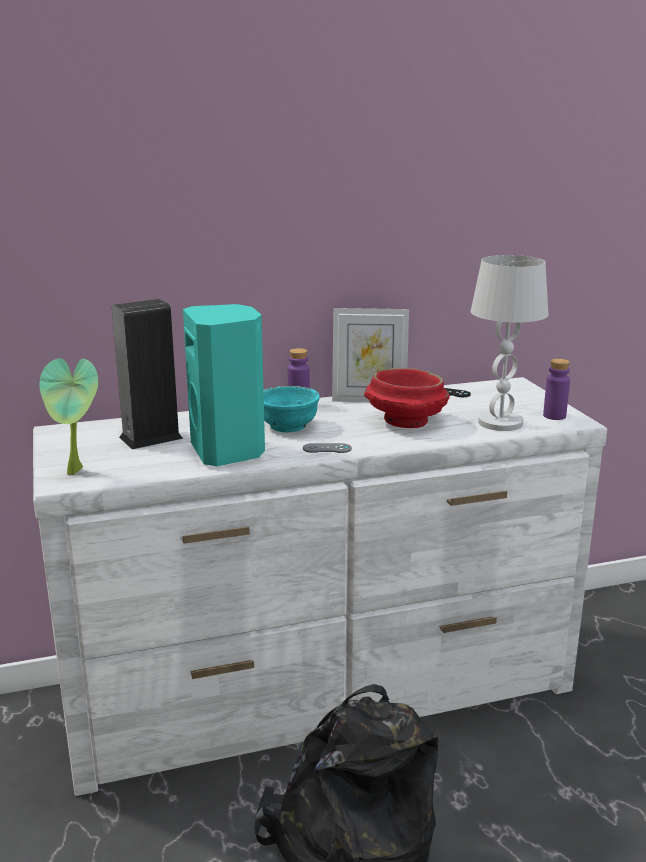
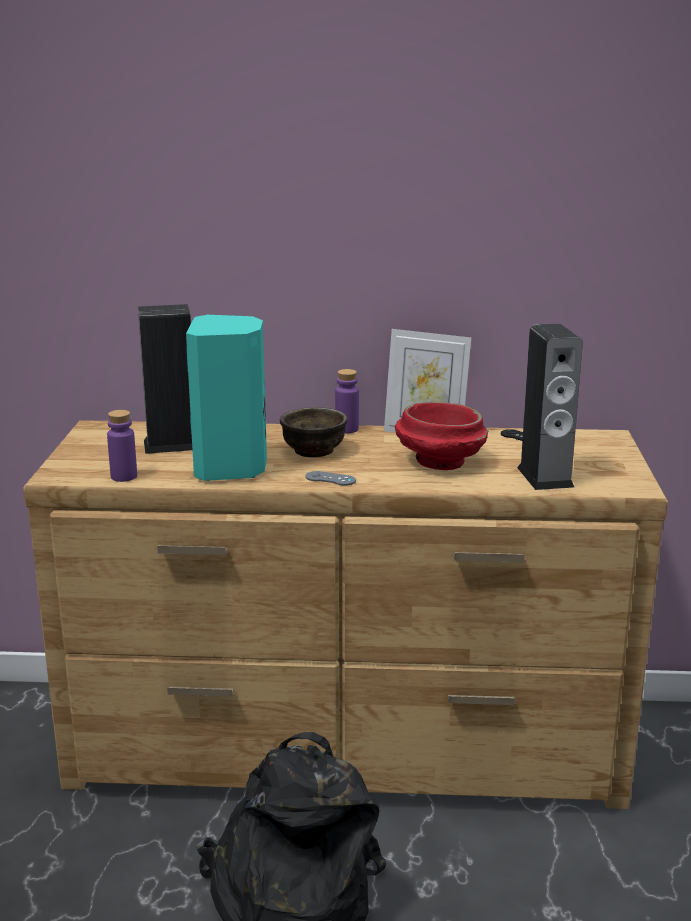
camera: 20 degrees right, 0 degrees up
white dresser [33,377,607,796] -> brown dresser [23,420,668,809]
potted plant [39,358,98,475] -> none
turquoise bowl [264,386,320,432] -> brown bowl [280,407,347,457]
white table lamp [471,255,549,431] -> speaker [517,324,583,490]
purple bottle [543,359,570,420] -> purple bottle moved to [107,410,137,482]

